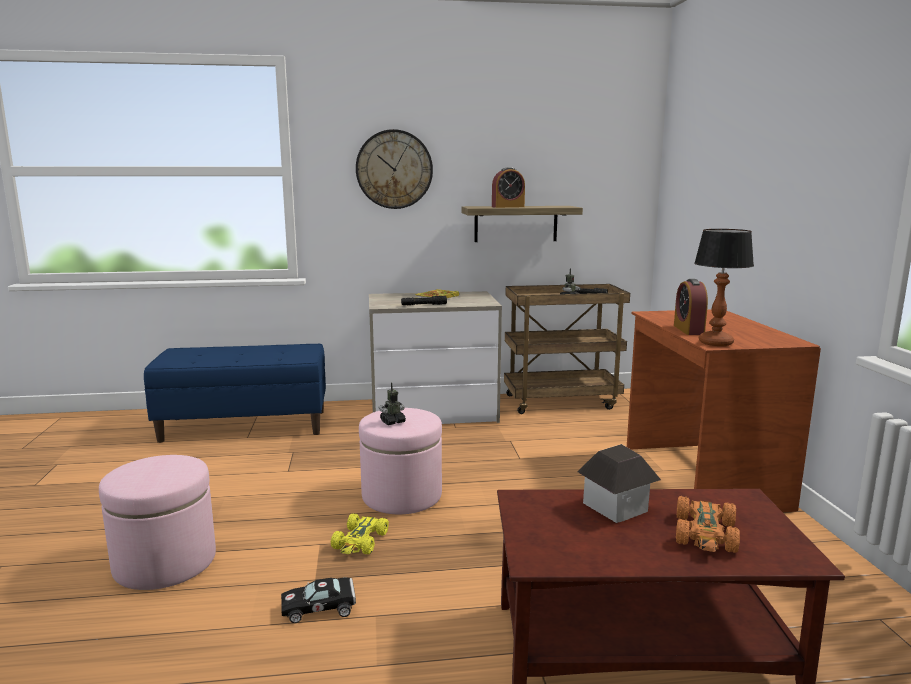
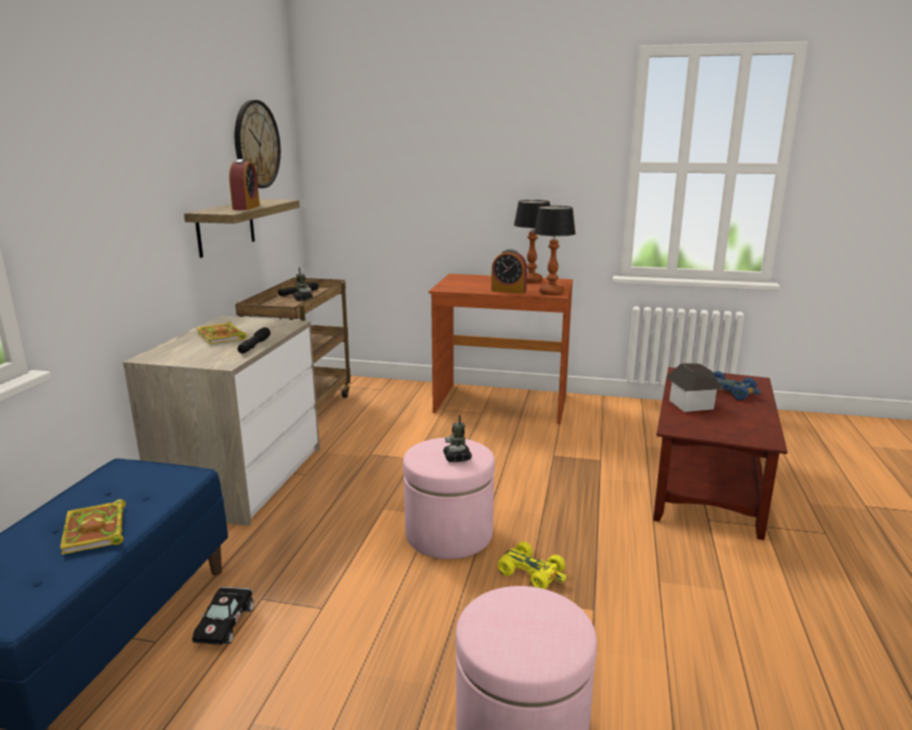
camera: 70 degrees left, 5 degrees up
black toy car [281,578,356,623] -> black toy car moved to [192,587,254,645]
wall clock [356,129,433,209] -> wall clock moved to [235,100,281,188]
orange toy car [676,496,740,553] -> blue toy car [713,371,761,400]
none -> book [60,499,126,555]
none -> table lamp [514,200,550,283]

